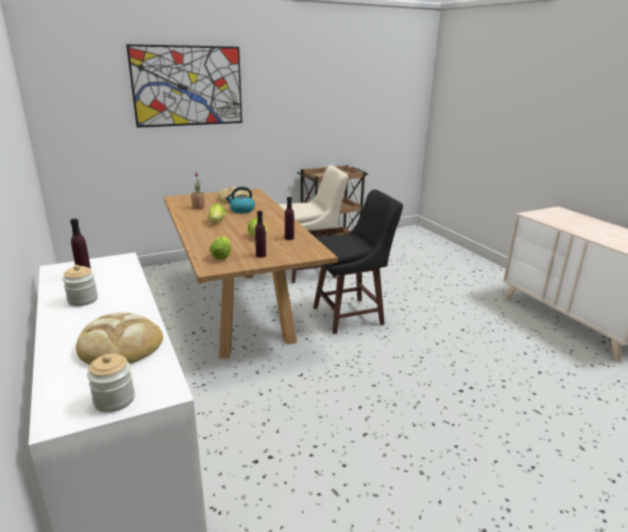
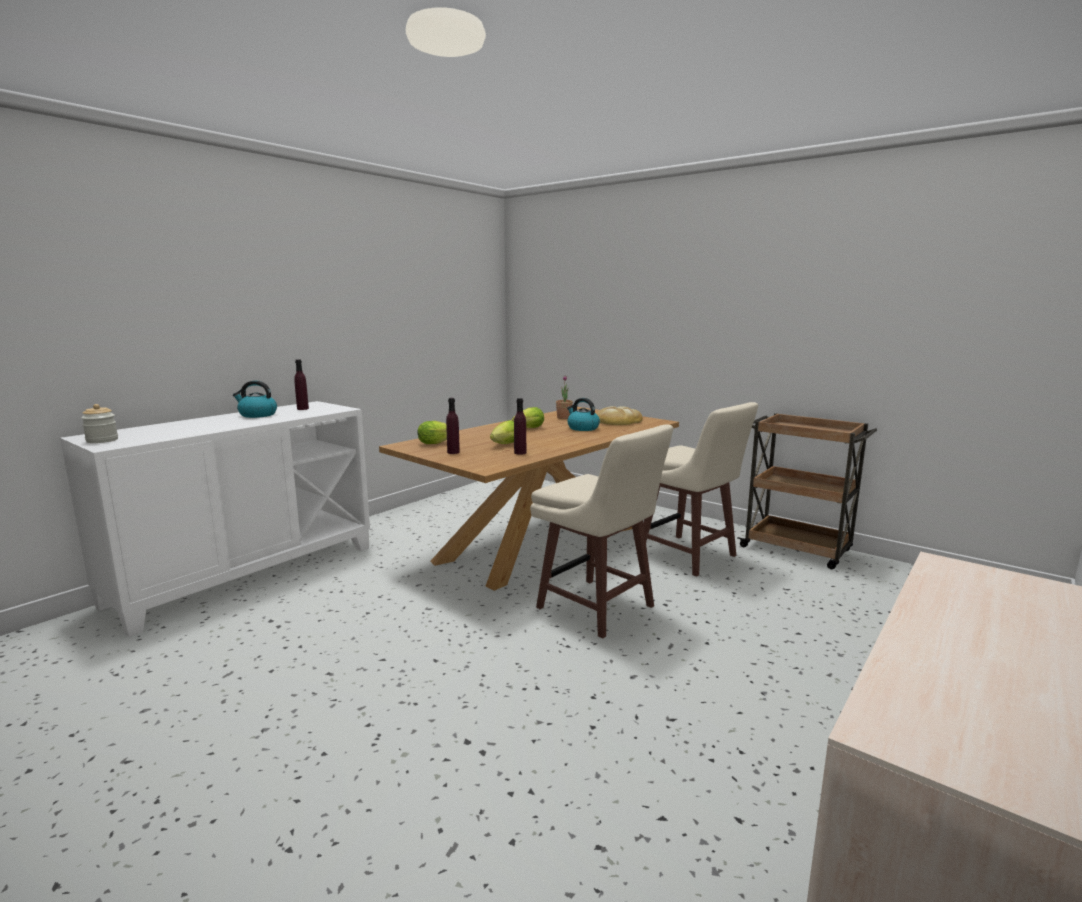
camera: 65 degrees right, 10 degrees down
jar [63,265,98,306] -> kettle [233,381,277,418]
bread [76,313,163,365] -> none
picture [126,44,242,128] -> none
black stool [313,190,403,334] -> beige stool [530,425,673,639]

